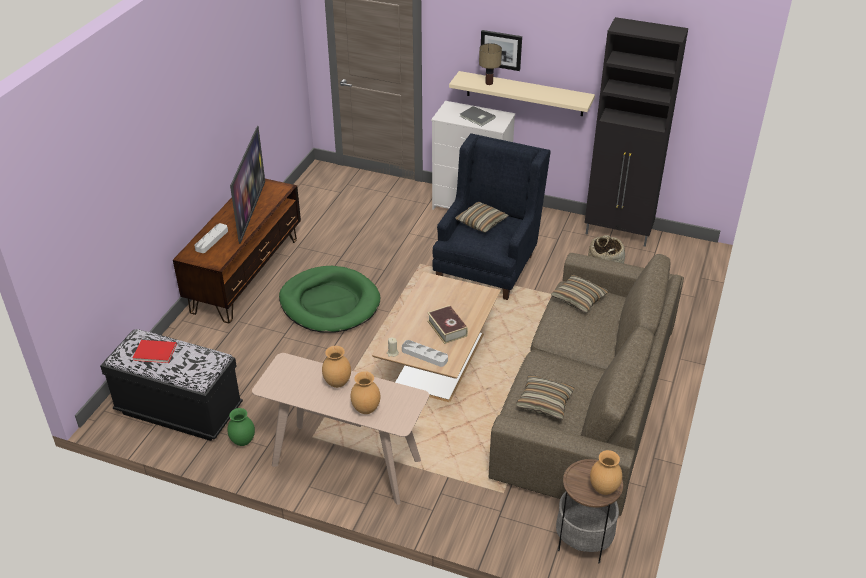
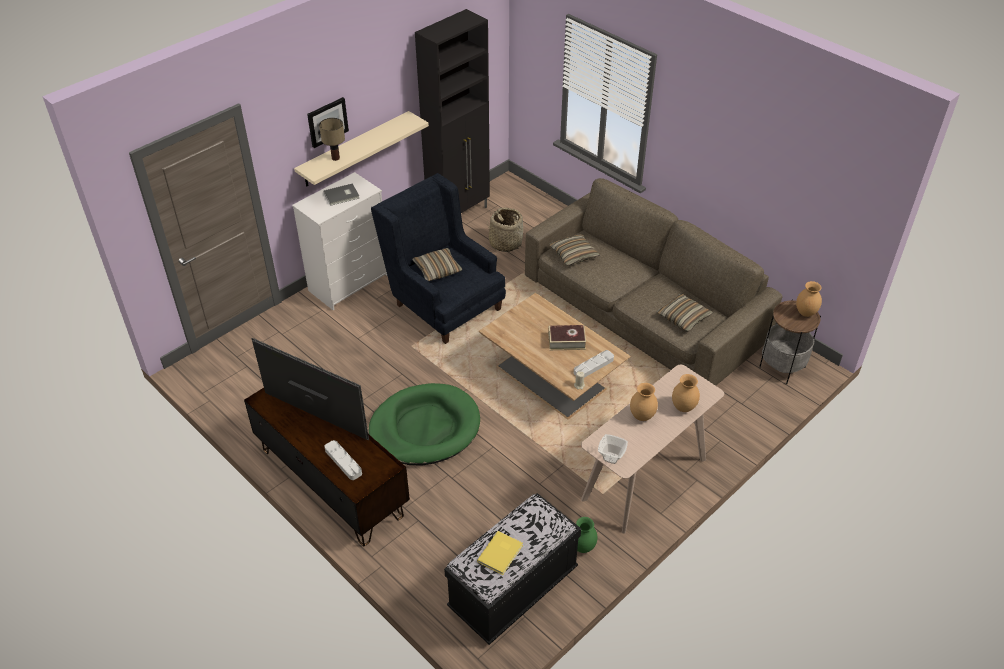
camera: 65 degrees left, 5 degrees up
red book [133,340,177,363] -> yellow book [477,531,523,575]
none -> bowl [598,434,628,464]

